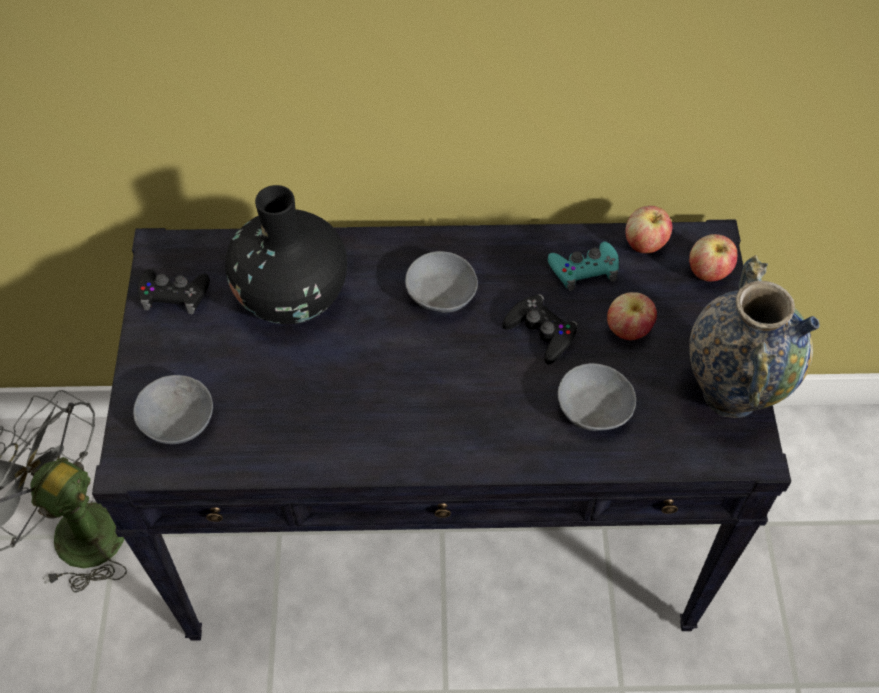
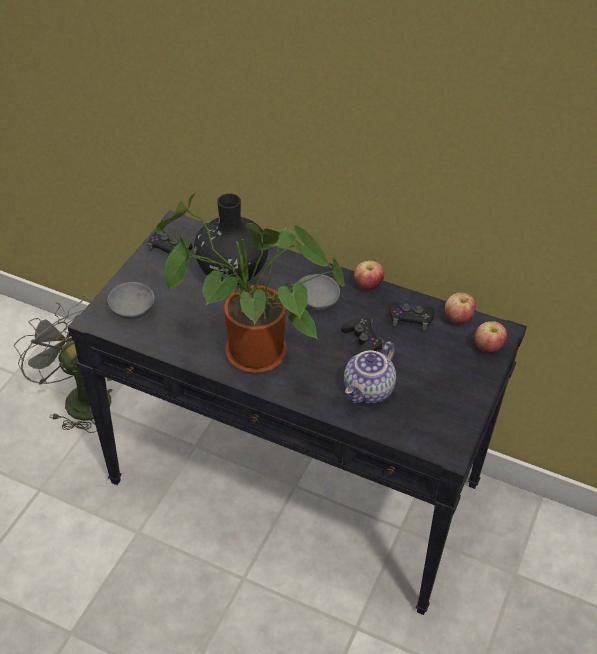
camera: 25 degrees right, 10 degrees down
turquoise game controller [548,242,619,291] -> black game controller [389,302,434,331]
grey bowl [558,363,636,431] -> teapot [344,341,396,404]
apple [607,292,657,340] -> apple moved to [354,260,384,290]
vase [689,255,820,418] -> none
none -> potted plant [156,193,345,374]

